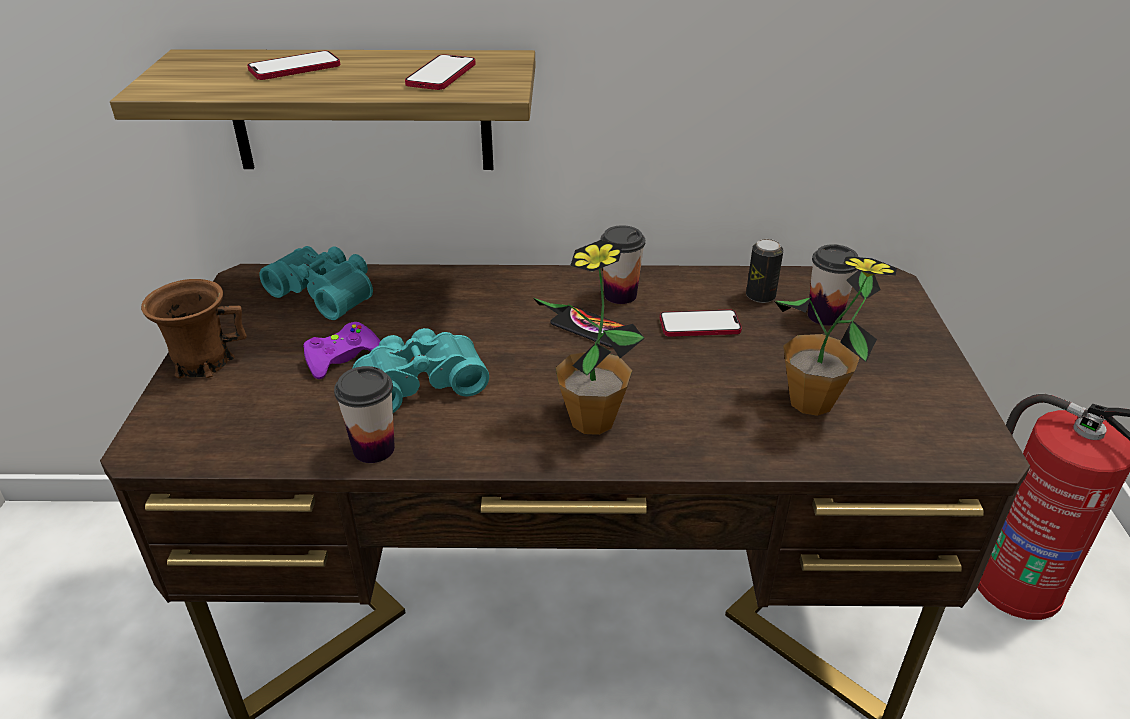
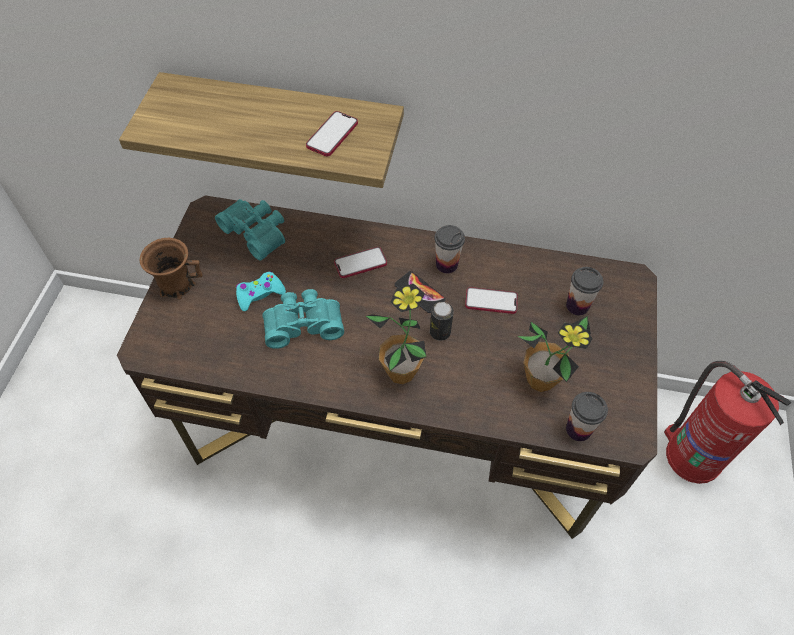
camera: 10 degrees right, 20 degrees up
phone [247,51,340,80] -> phone moved to [334,247,387,278]
purple game controller [303,322,380,379] -> turquoise game controller [236,272,286,311]
cup [334,366,395,463] -> cup moved to [566,392,608,441]
can [746,239,784,303] -> can moved to [430,302,454,341]

